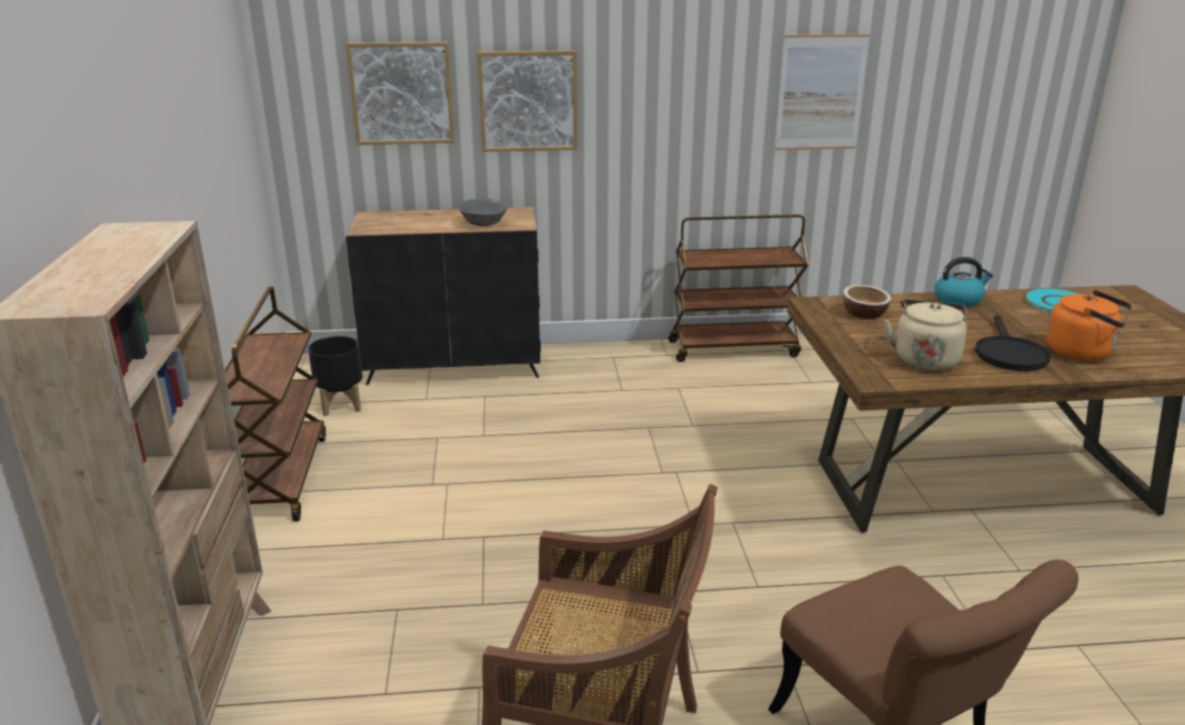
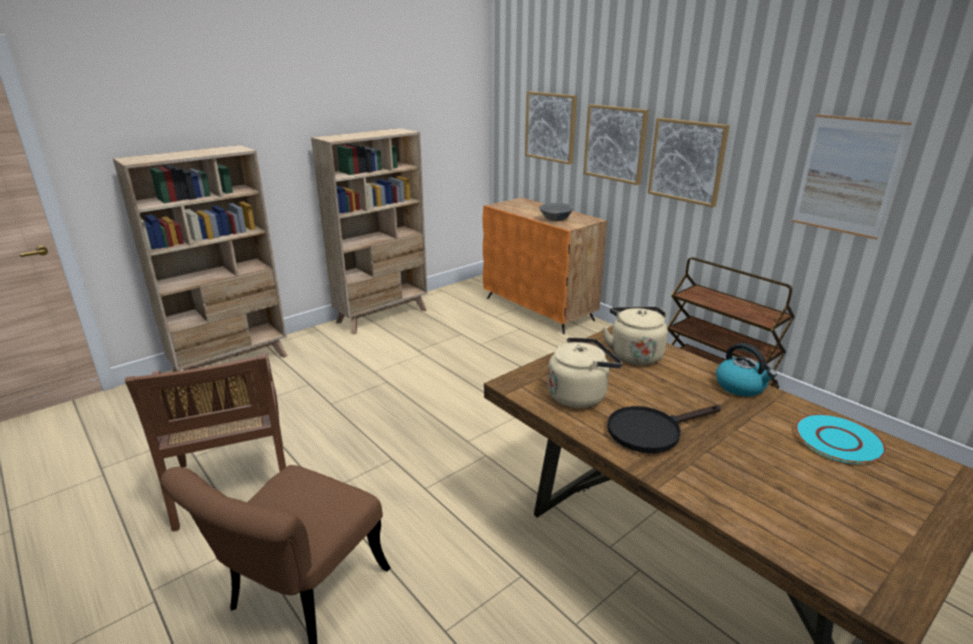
camera: 55 degrees right, 0 degrees up
brown cart [225,287,326,521] -> beige bookcase [311,128,428,334]
black planter [308,336,363,416] -> none
black cabinet [346,207,541,385] -> orange cabinet [483,197,607,334]
bowl [843,285,891,319] -> beige kettle [602,307,668,365]
orange kettle [1046,290,1132,361] -> none
none -> picture [648,118,730,207]

